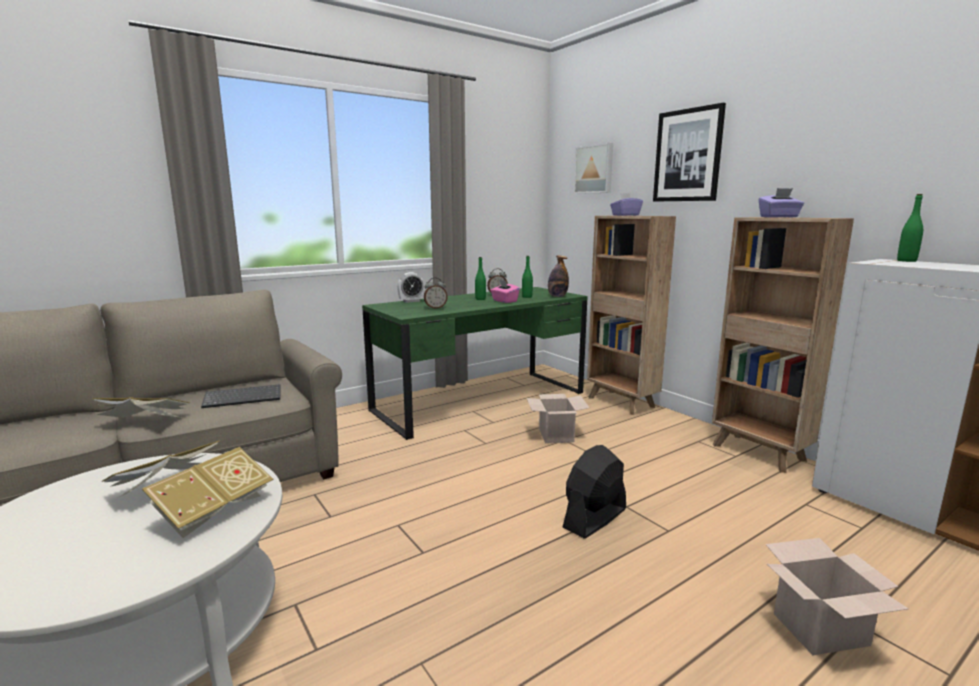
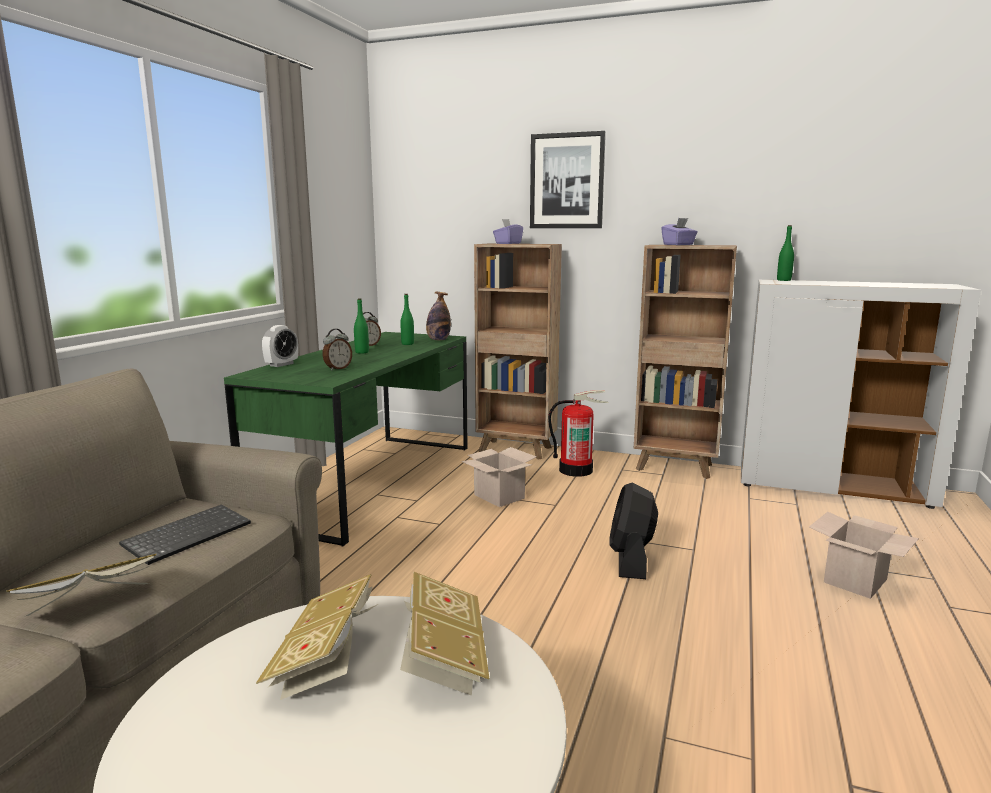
camera: 35 degrees left, 0 degrees up
pink tissue box [490,280,520,303] -> none
picture [574,143,613,194] -> none
none -> fire extinguisher [548,390,609,477]

